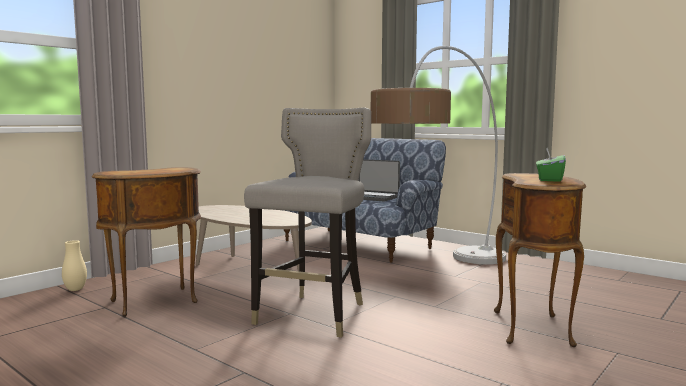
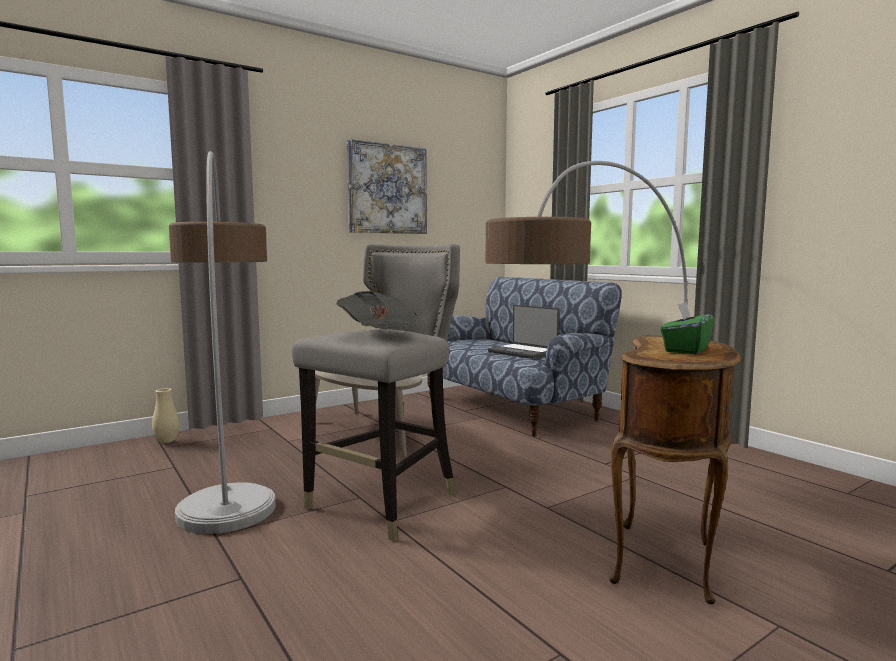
camera: 15 degrees right, 0 degrees up
brown side table [92,167,202,317] -> floor lamp [169,151,276,534]
none -> newspaper [337,291,416,330]
none -> picture [347,139,427,234]

